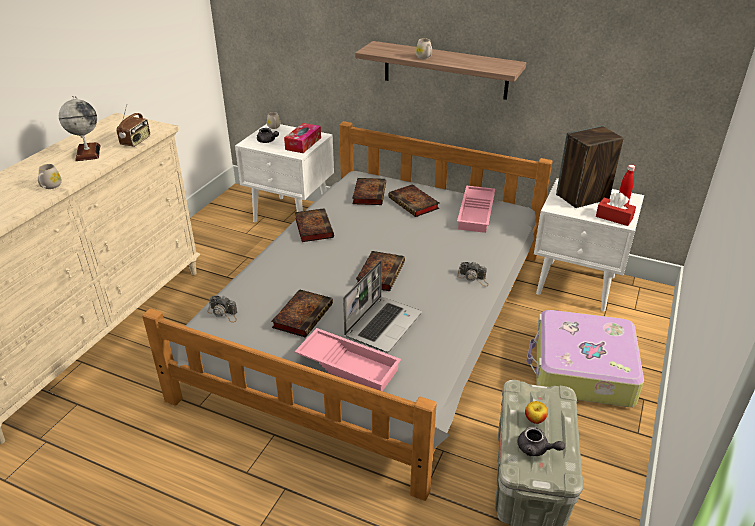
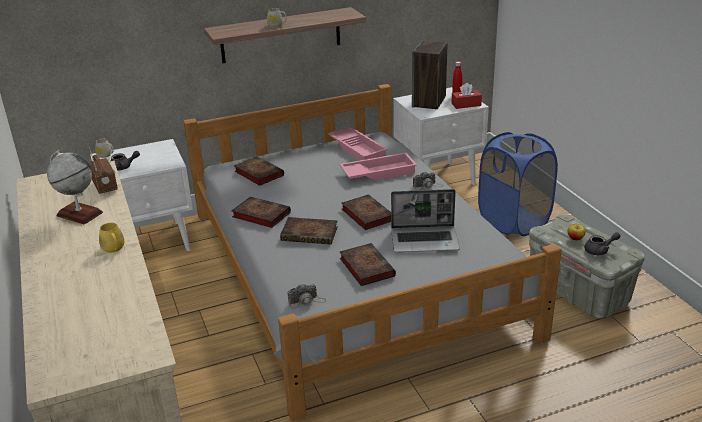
camera: 45 degrees left, 5 degrees down
white mug [38,164,62,189] -> yellow mug [99,223,124,253]
tissue box [284,123,321,153] -> none
pink tray [295,328,401,391] -> pink tray moved to [340,153,417,180]
laptop [343,261,422,352] -> laptop turned 105 degrees clockwise [391,189,460,252]
book [389,184,440,217] -> book moved to [280,217,338,245]
suitcase [526,310,644,407] -> blue laundry basket [478,132,558,236]

